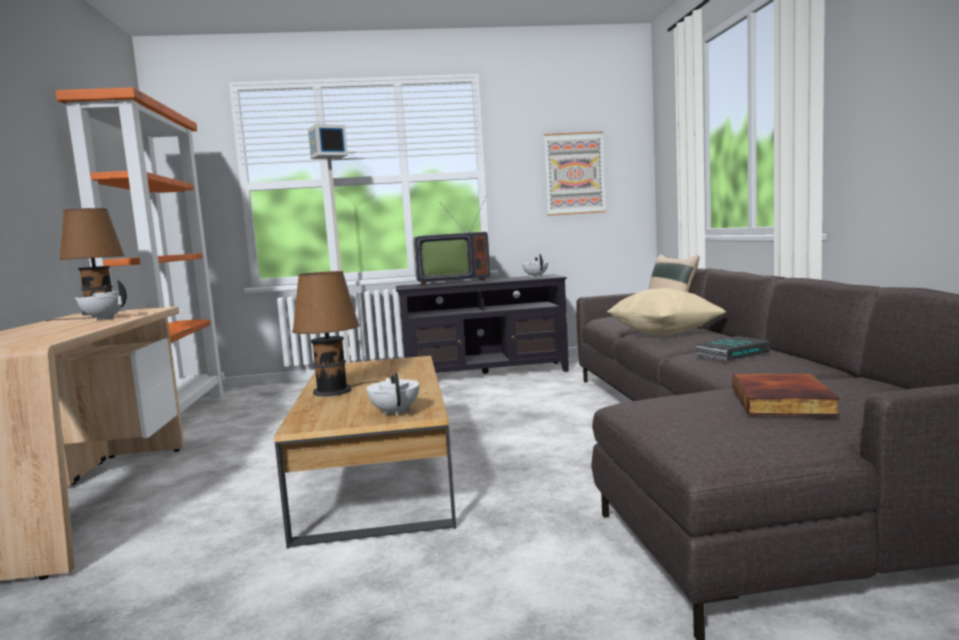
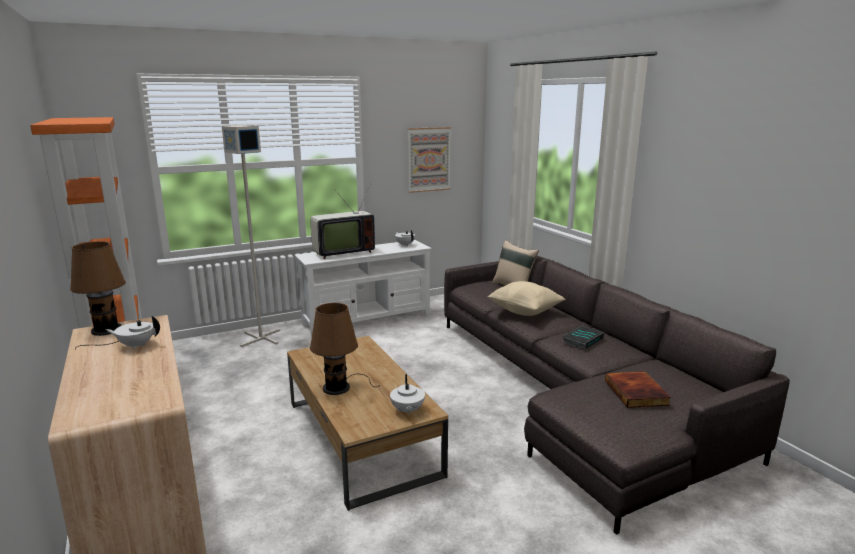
camera: 20 degrees left, 10 degrees up
white teapot [366,373,420,416] -> white teapot turned 150 degrees counterclockwise [390,374,425,416]
black tv stand [396,274,569,374] -> white tv stand [295,240,431,337]

